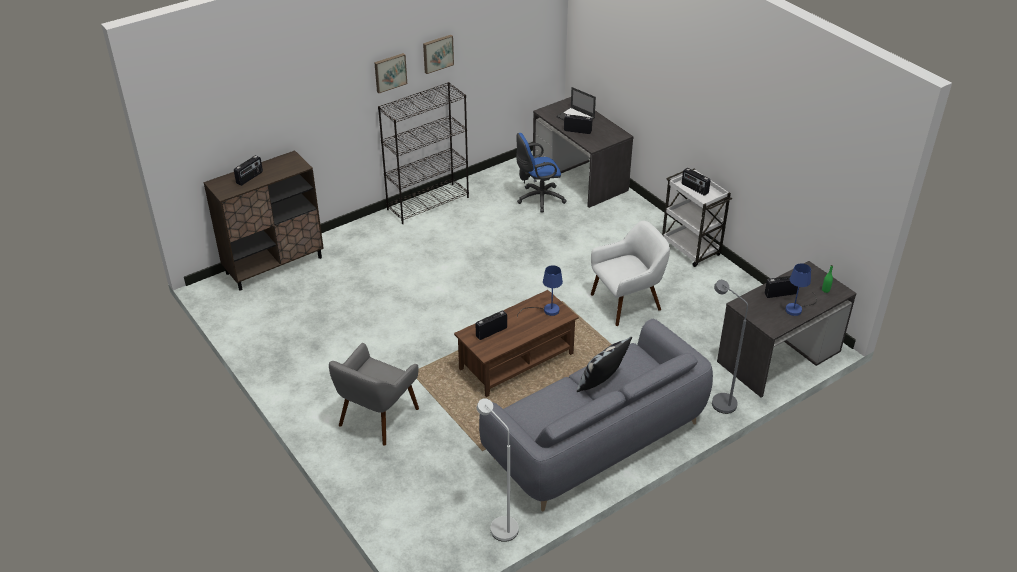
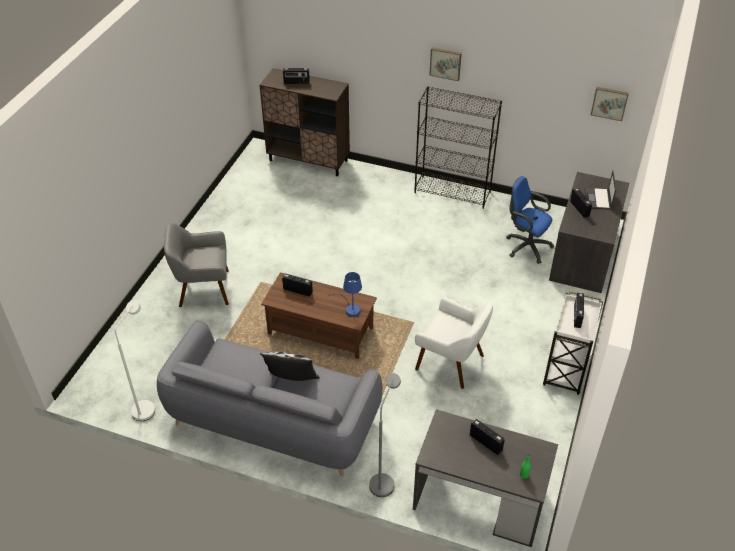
camera: 55 degrees right, 5 degrees up
picture [423,35,454,74] -> picture moved to [591,87,629,121]
blue table lamp [785,263,817,316] -> none

